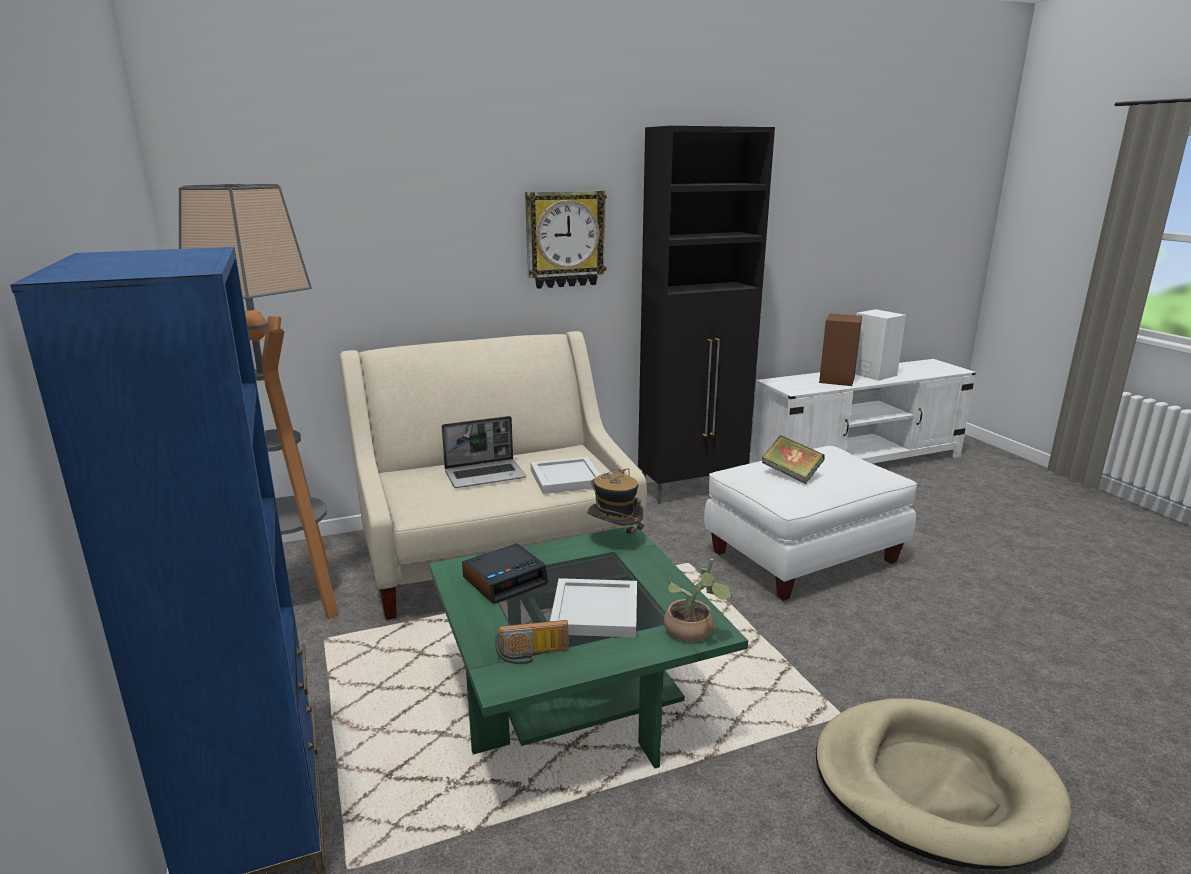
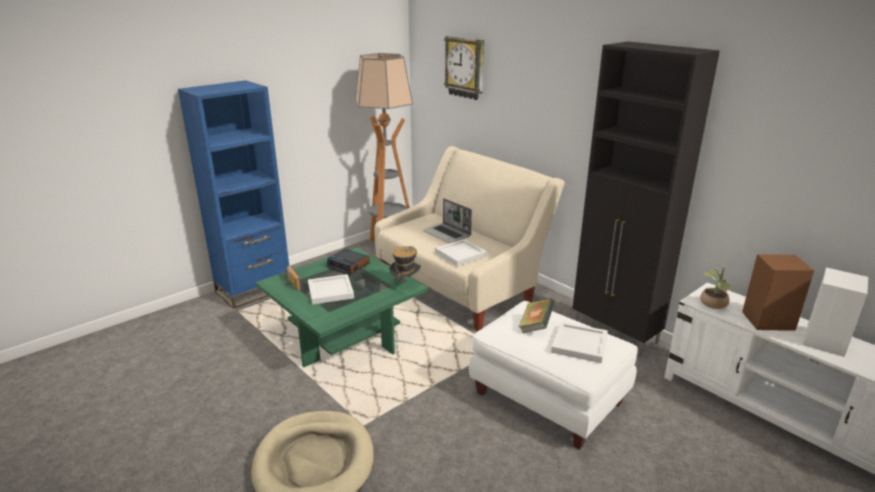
camera: 70 degrees right, 5 degrees up
wall clock [525,191,607,289] -> wall clock moved to [444,36,484,100]
potted plant [664,558,733,642] -> potted plant moved to [700,266,730,309]
none -> white tray [551,321,608,363]

